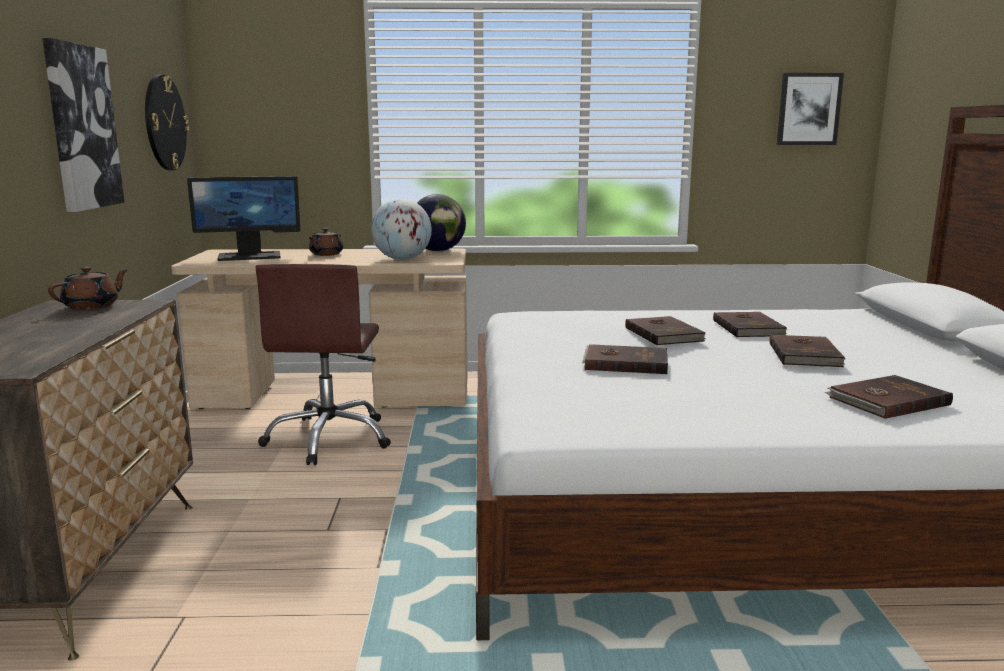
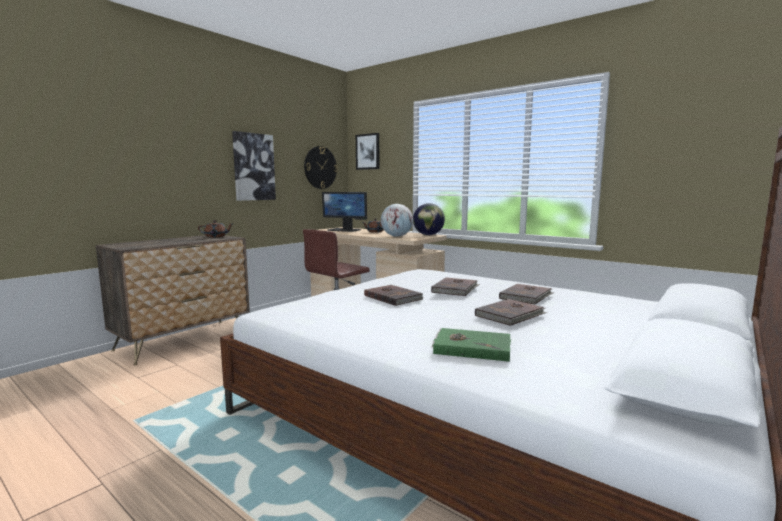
camera: 40 degrees right, 5 degrees down
picture [777,73,844,145] -> picture moved to [356,133,379,170]
brown book [825,375,953,419] -> green book [431,328,511,362]

